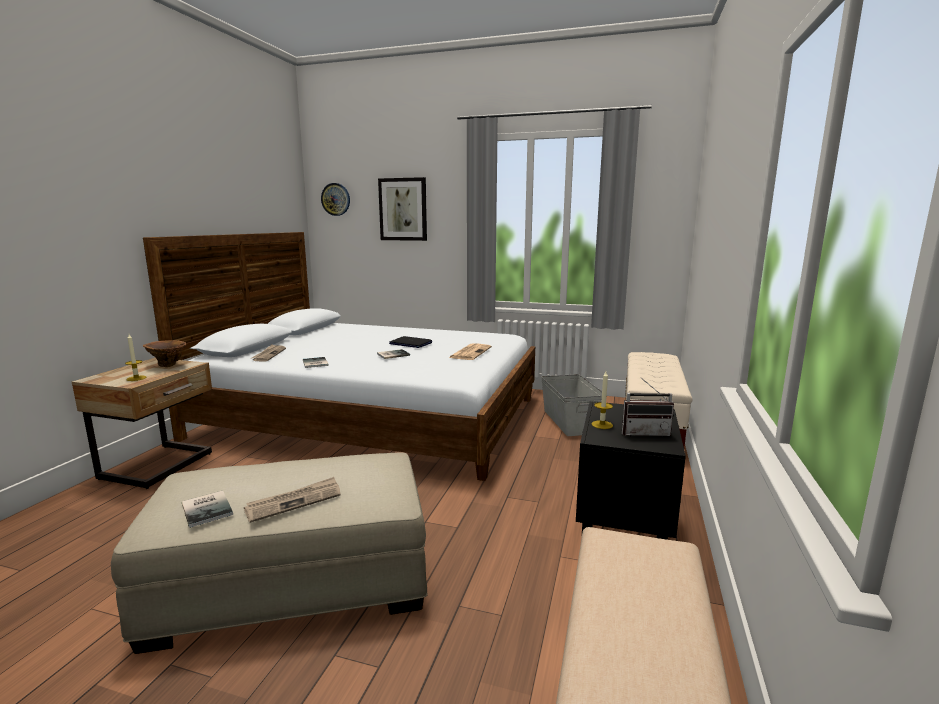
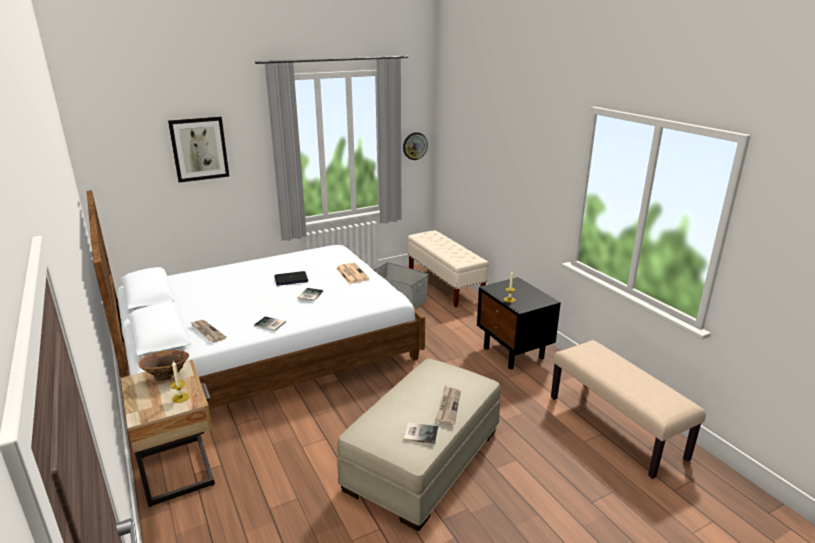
camera: 45 degrees left, 10 degrees up
wall clock [321,183,350,216] -> wall clock moved to [403,132,428,160]
radio [622,377,674,437] -> none

